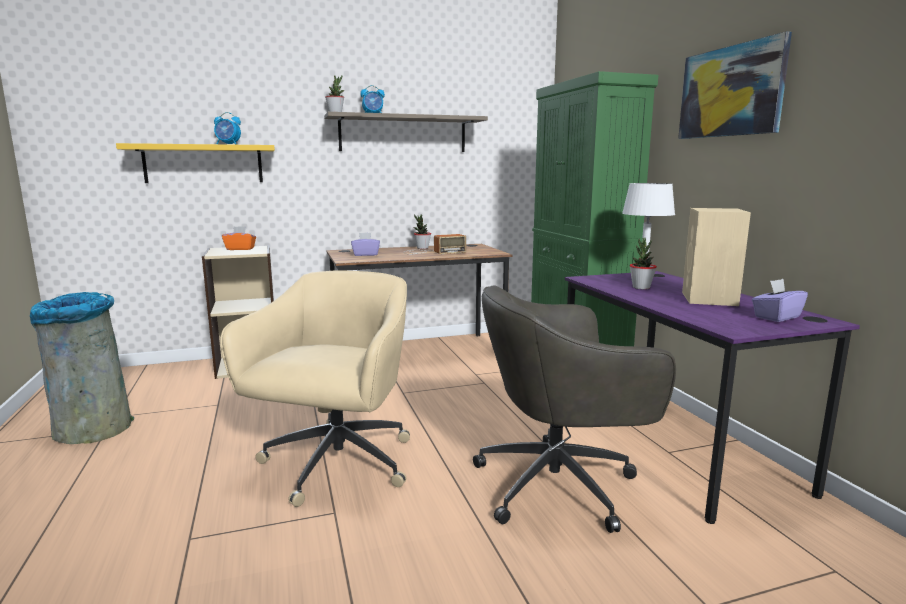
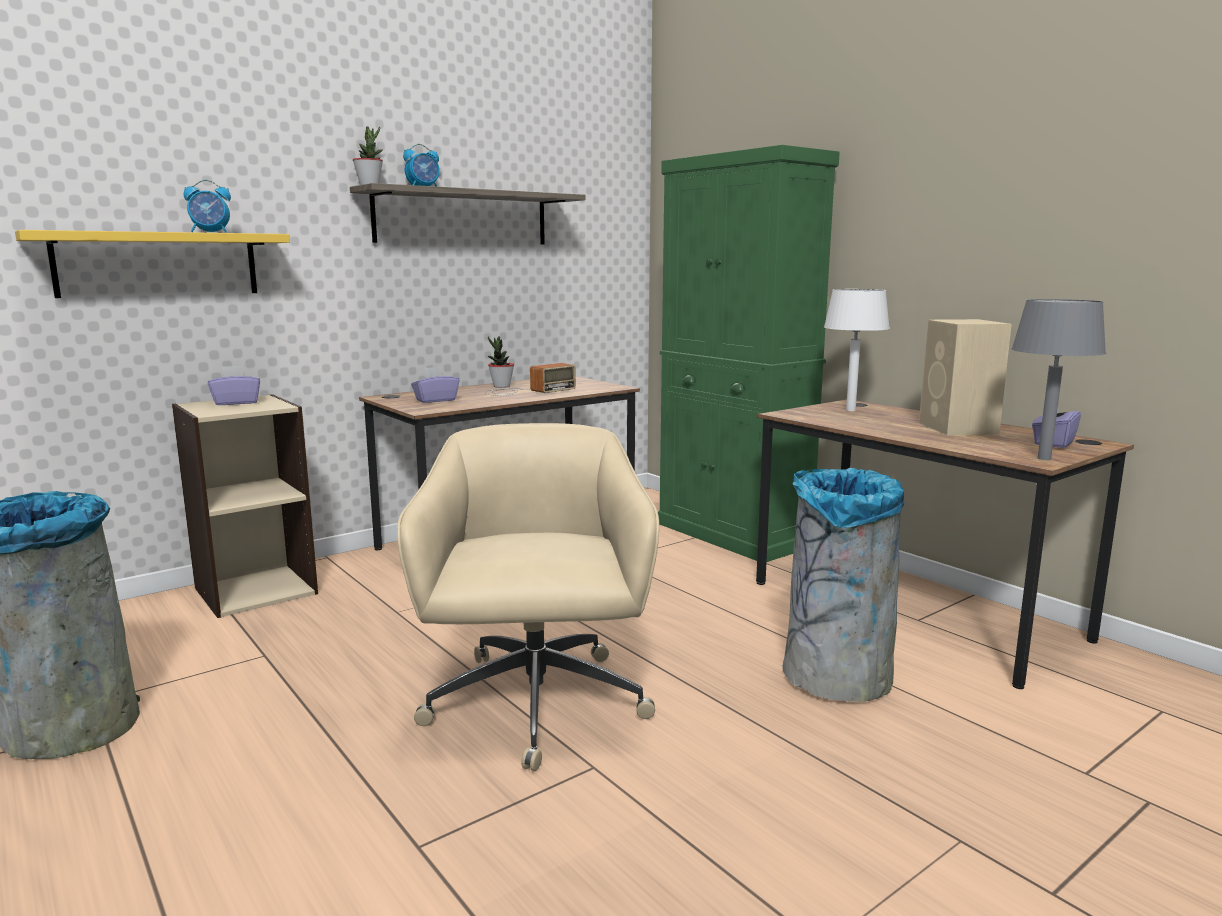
camera: 20 degrees left, 0 degrees up
orange tissue box [222,226,256,250] -> purple tissue box [208,365,260,405]
grey office chair [473,285,676,533] -> grey trash can [782,468,905,702]
purple desk [565,271,860,524] -> brown desk [756,400,1134,689]
potted plant [629,238,657,289] -> none
picture [678,31,792,139] -> none
none -> grey table lamp [1012,299,1106,460]

